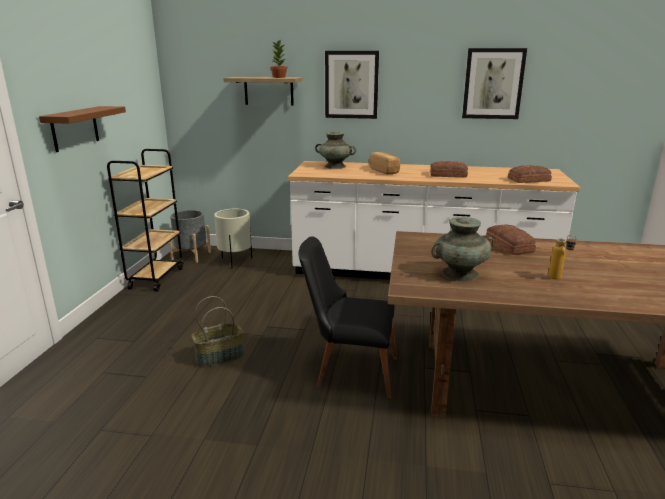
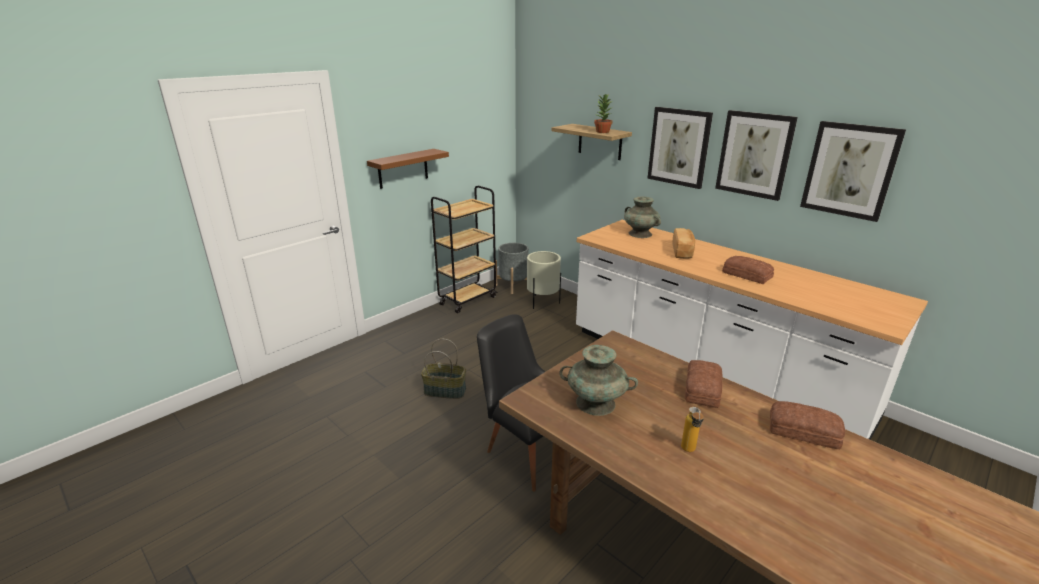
camera: 35 degrees right, 5 degrees up
bread [508,165,552,183] -> bread moved to [770,401,845,449]
none -> picture [715,110,798,201]

